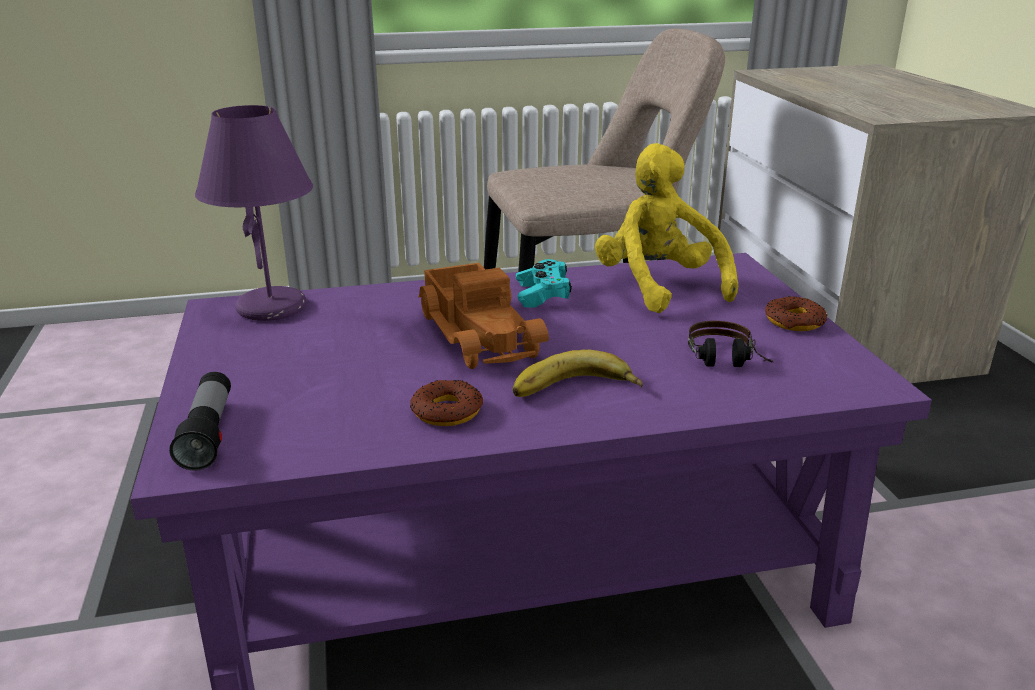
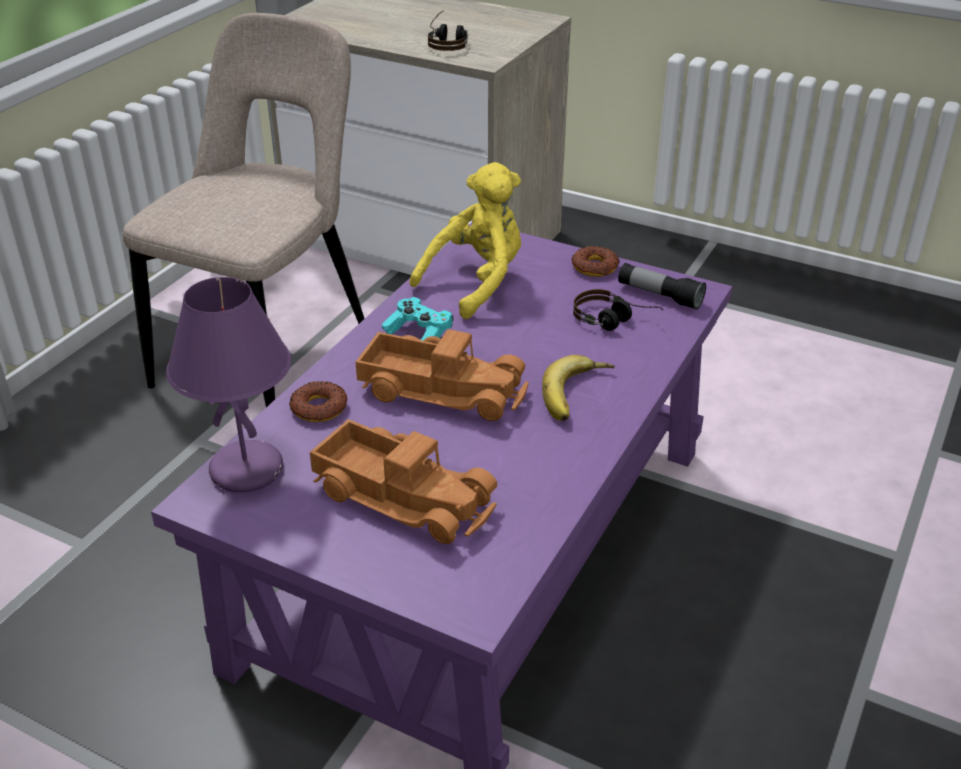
camera: 50 degrees left, 10 degrees up
flashlight [169,372,231,471] -> flashlight moved to [618,263,706,310]
donut [410,380,483,426] -> donut moved to [289,381,347,422]
yellow plush toy [595,143,738,313] -> yellow plush toy turned 120 degrees clockwise [409,162,521,319]
none -> toy truck [310,419,497,544]
none -> headphones [428,10,468,51]

